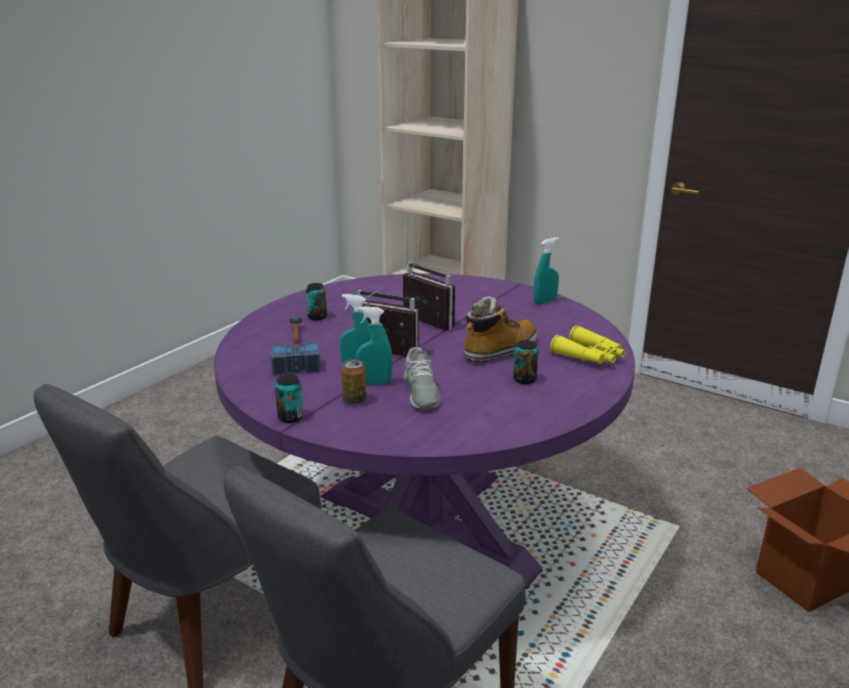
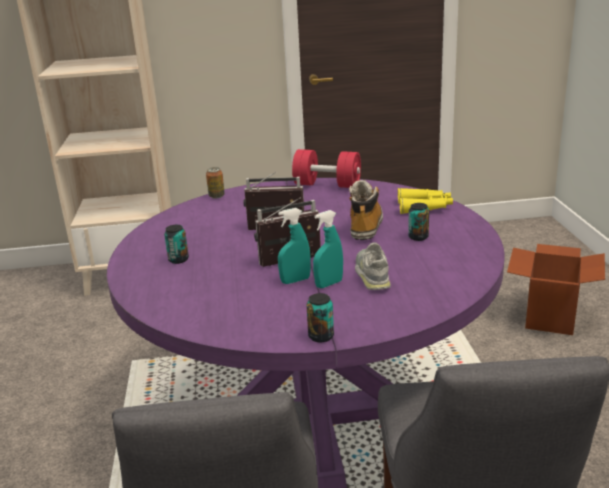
camera: 40 degrees left, 0 degrees up
hammer [271,316,321,375] -> none
can [341,359,367,405] -> can moved to [206,167,225,198]
grey shoe [404,347,440,409] -> grey shoe turned 135 degrees counterclockwise [355,242,391,290]
turquoise spray bottle [534,237,559,304] -> red dumbbell [292,149,361,188]

